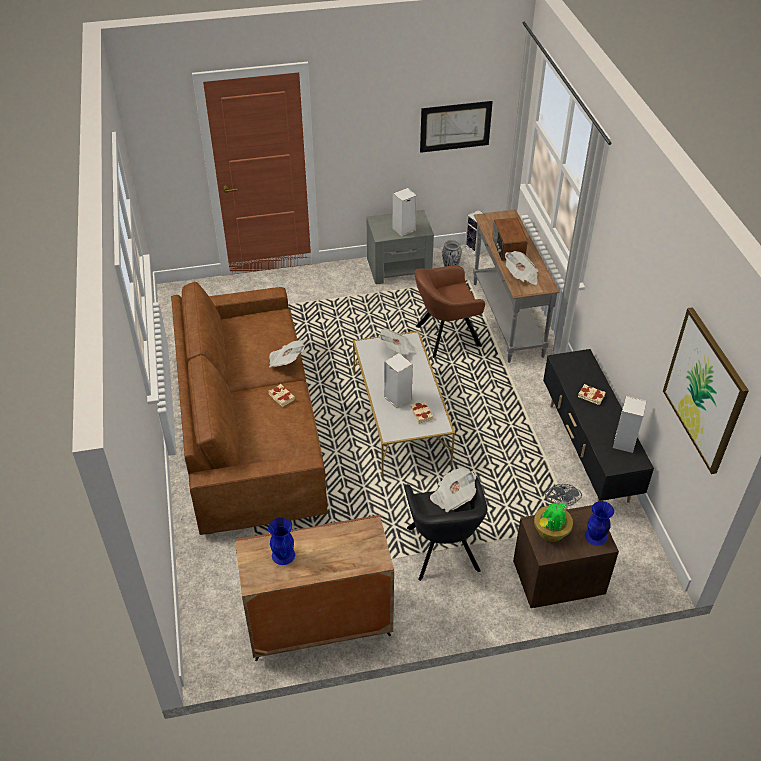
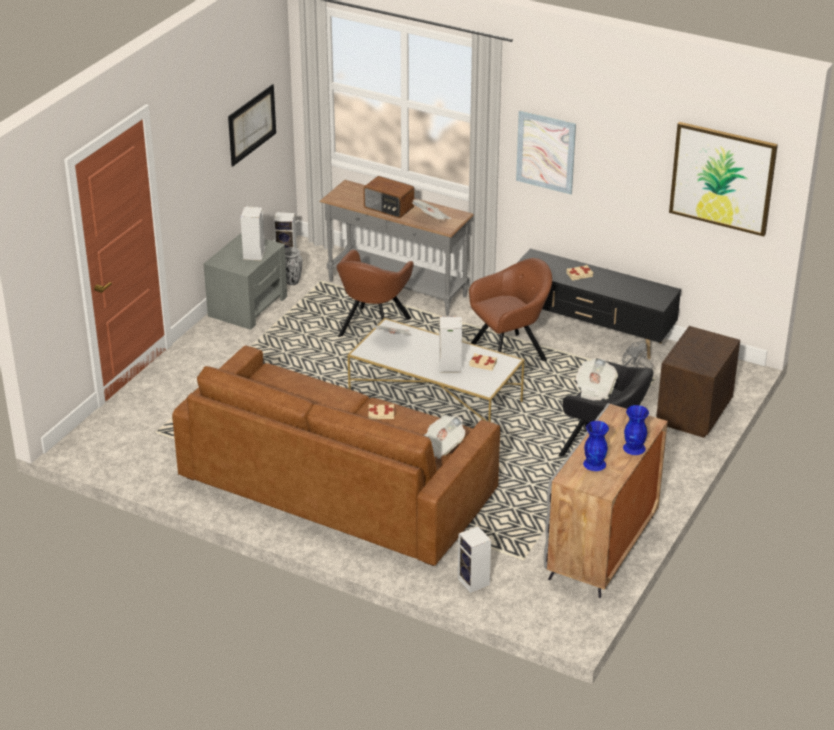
camera: 50 degrees left, 10 degrees down
brown cabinet [235,515,394,661] -> grey cabinet [544,403,668,598]
newspaper [269,340,305,367] -> newspaper moved to [424,415,465,459]
potted plant [534,503,573,542] -> none
blue vase [585,501,614,546] -> blue vase moved to [623,405,649,455]
speaker [613,396,646,453] -> speaker moved to [458,526,491,593]
none -> brown armchair [469,258,552,361]
none -> picture [516,111,576,194]

